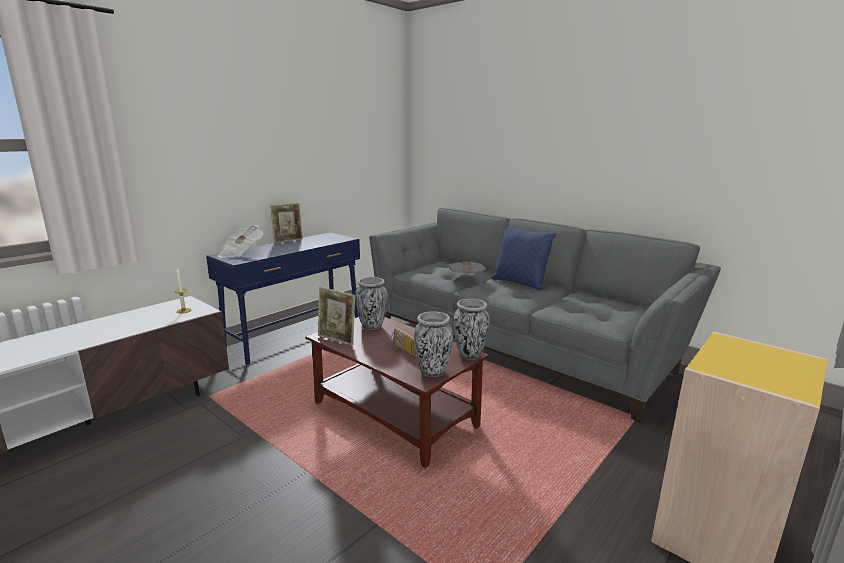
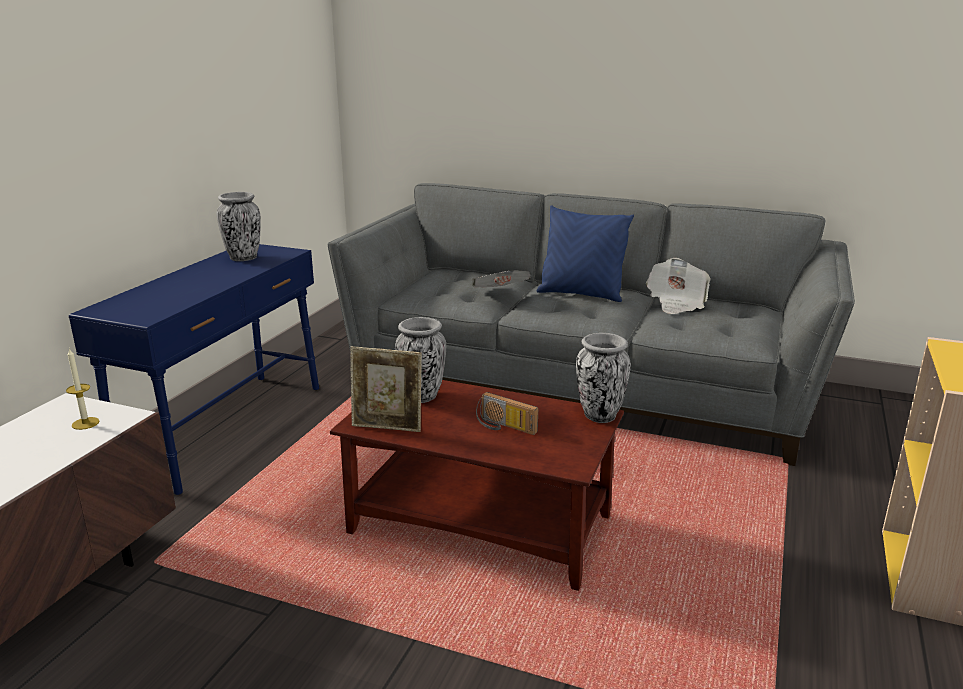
camera: 20 degrees left, 5 degrees up
newspaper [217,225,263,258] -> newspaper moved to [646,258,711,314]
picture frame [270,203,303,244] -> none
vase [414,311,453,377] -> vase moved to [217,192,261,261]

